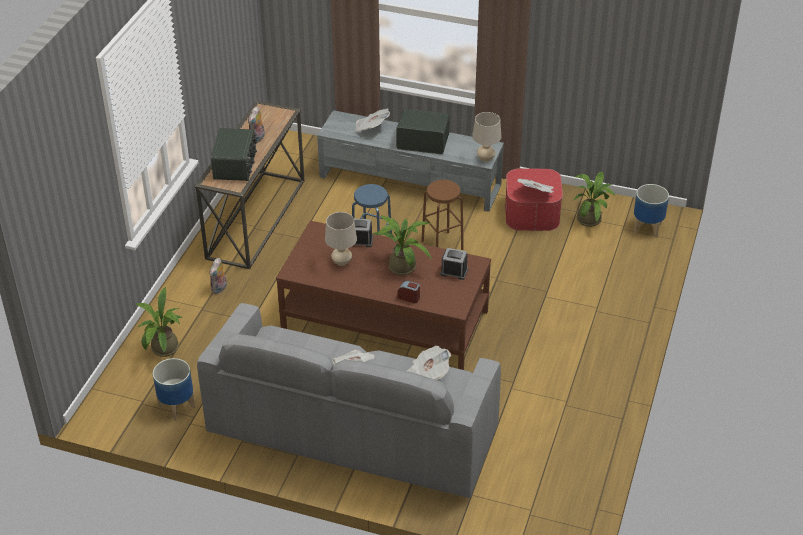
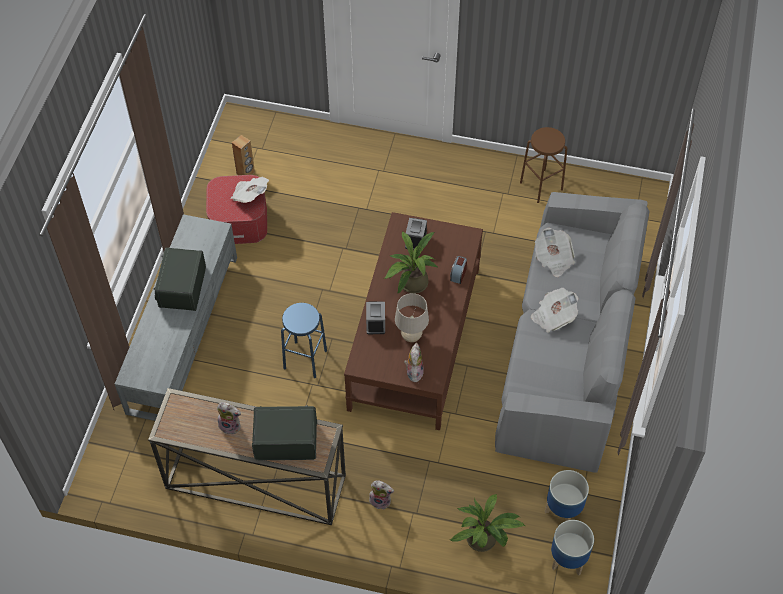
camera: 95 degrees left, 15 degrees up
newspaper [355,108,390,132] -> none
brown stool [421,180,464,250] -> brown stool moved to [520,127,567,203]
beige table lamp [472,112,501,162] -> none
potted plant [572,172,615,227] -> brown speaker [232,135,255,175]
planter [634,184,669,238] -> planter moved to [551,520,594,576]
none -> plush toy [404,343,424,382]

